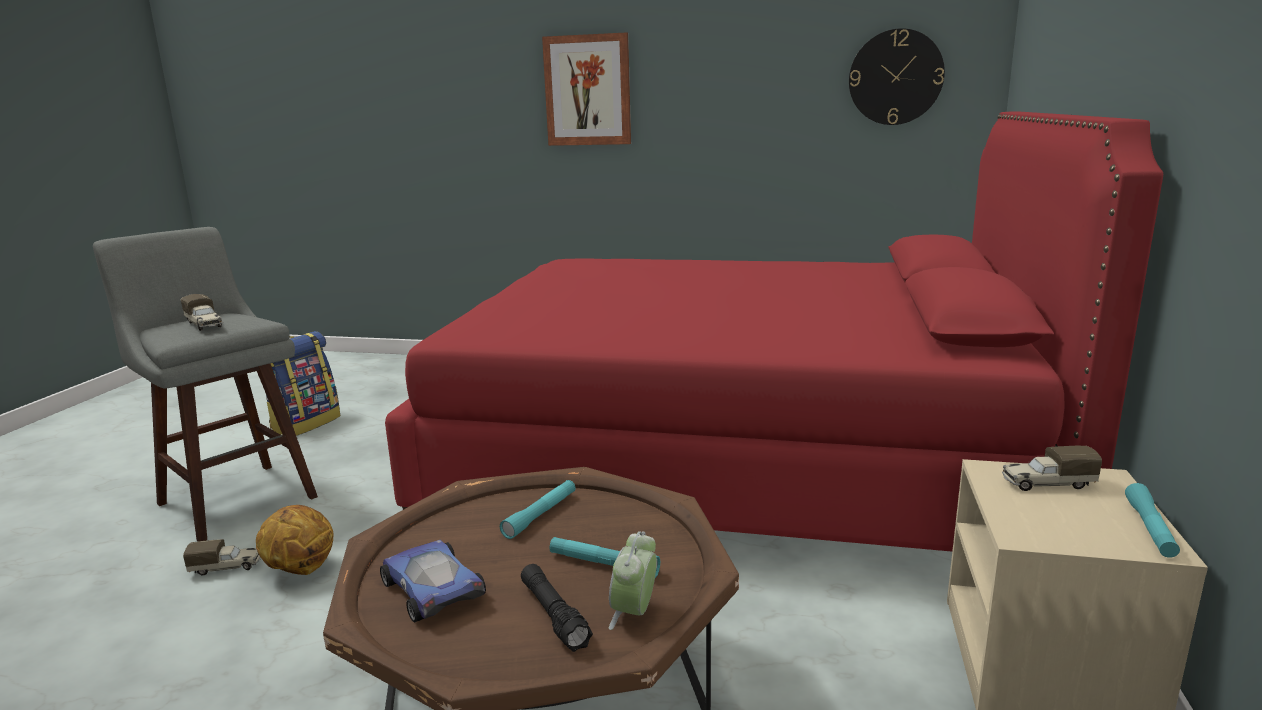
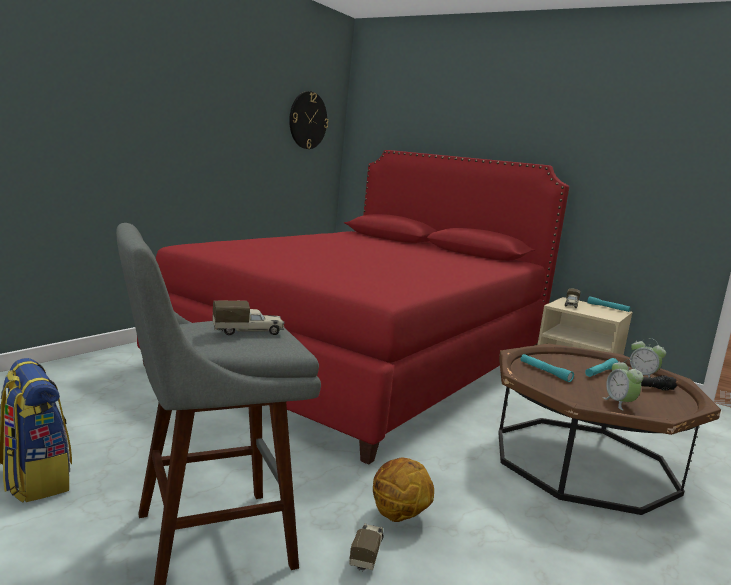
camera: 70 degrees left, 5 degrees down
toy car [380,540,486,622] -> alarm clock [603,359,643,411]
picture [542,32,631,146] -> none

